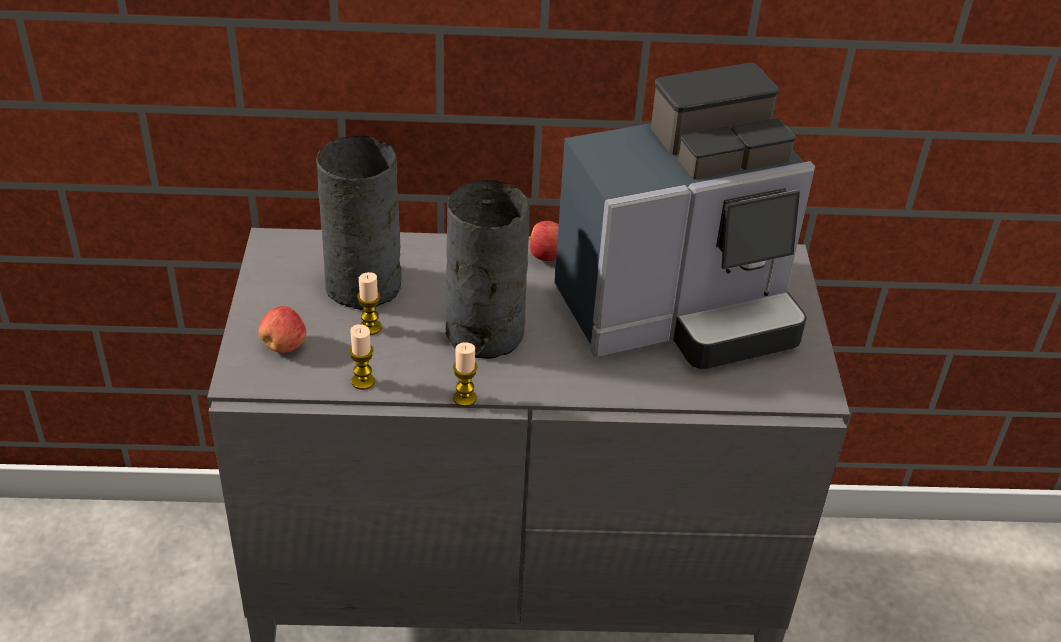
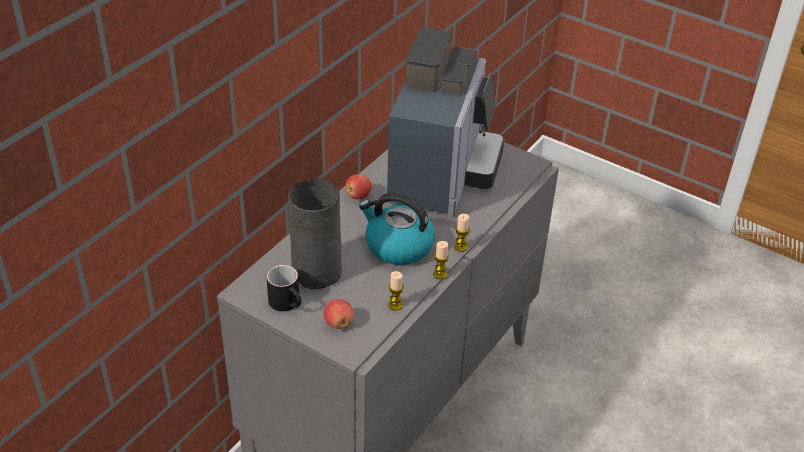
camera: 55 degrees left, 0 degrees up
candle [357,272,382,335] -> candle moved to [454,214,469,252]
grey vase [445,180,530,359] -> kettle [359,192,435,265]
none -> black mug [266,265,301,311]

